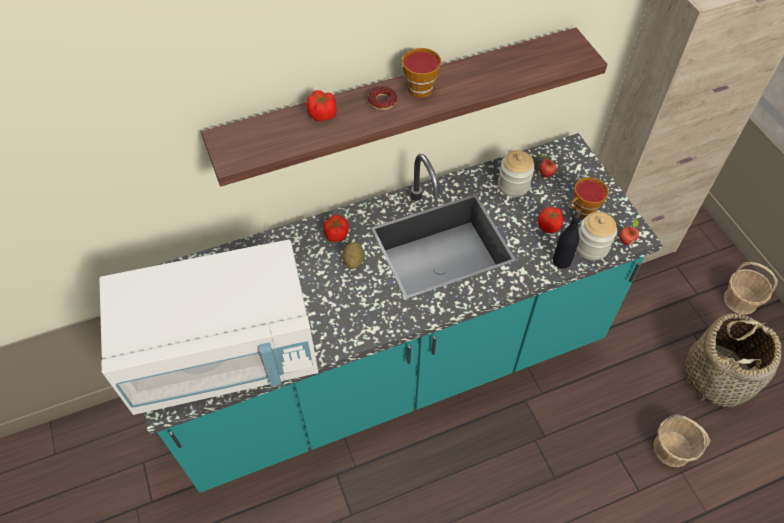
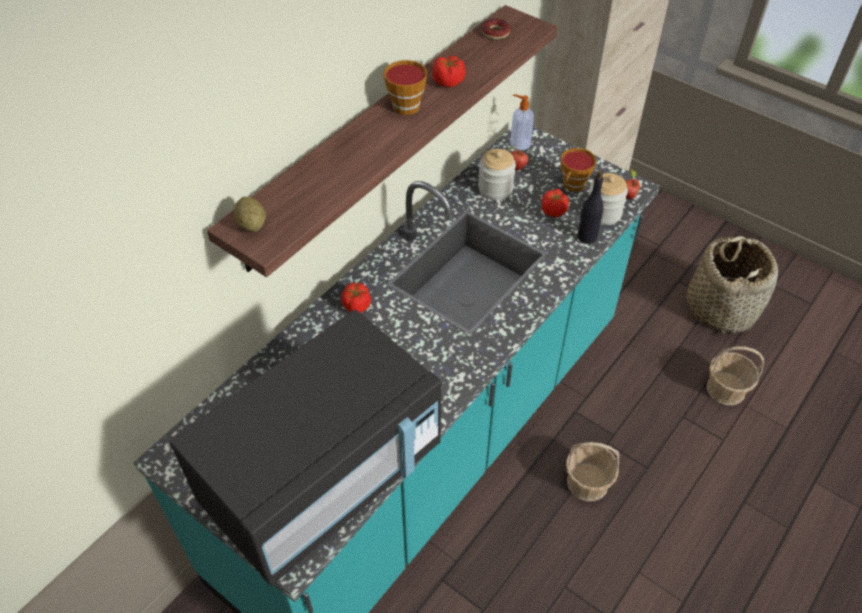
camera: 30 degrees left, 5 degrees down
white microwave [99,240,318,415] -> black microwave [170,310,441,586]
tomato [306,90,337,121] -> tomato moved to [433,56,465,87]
potato [342,242,364,269] -> potato moved to [234,197,266,232]
donut [368,86,397,110] -> donut moved to [482,18,511,39]
basket [724,262,778,315] -> basket moved to [566,442,620,501]
none -> soap dispenser [510,94,534,151]

